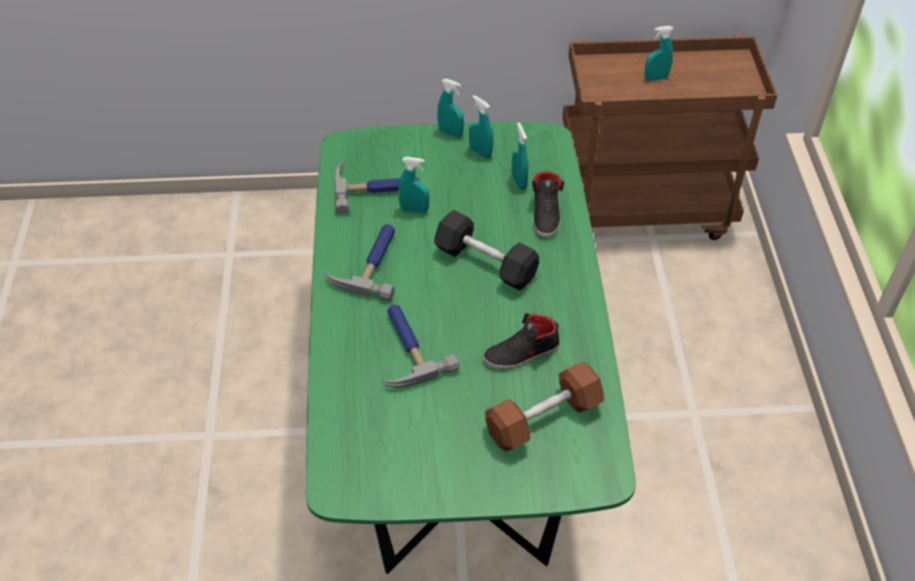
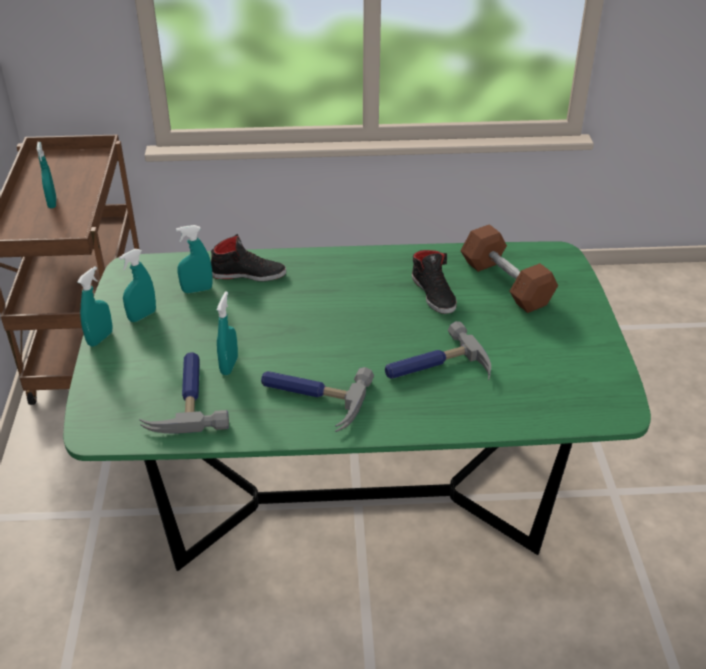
camera: 90 degrees left, 10 degrees down
black dumbbell [434,210,539,290] -> none

